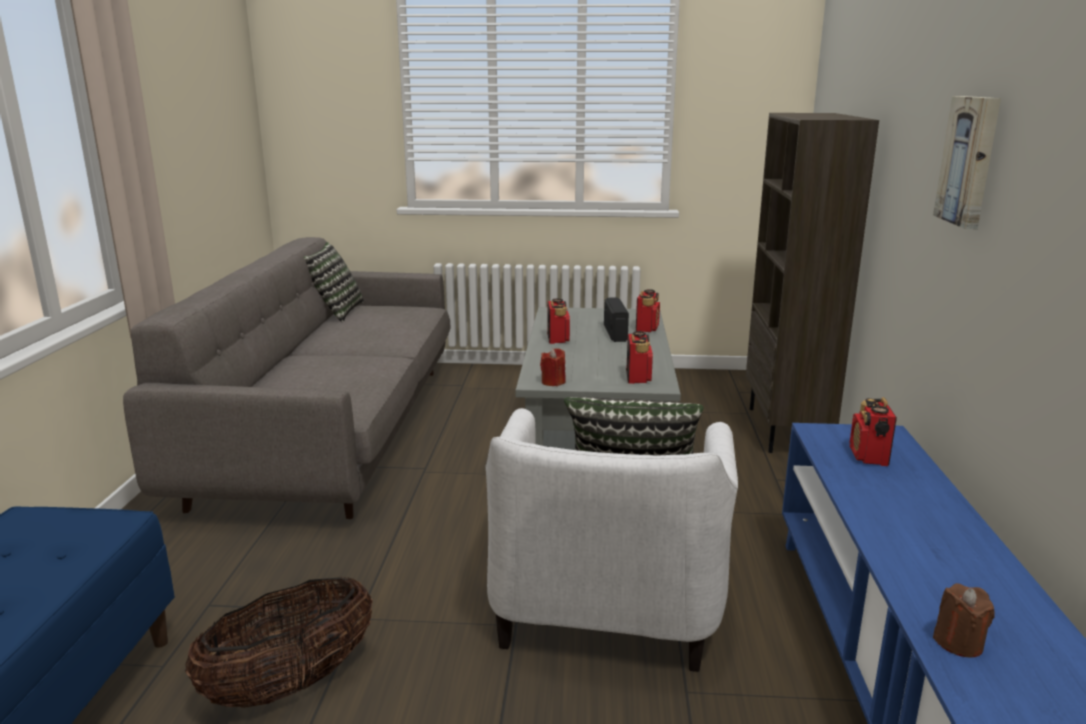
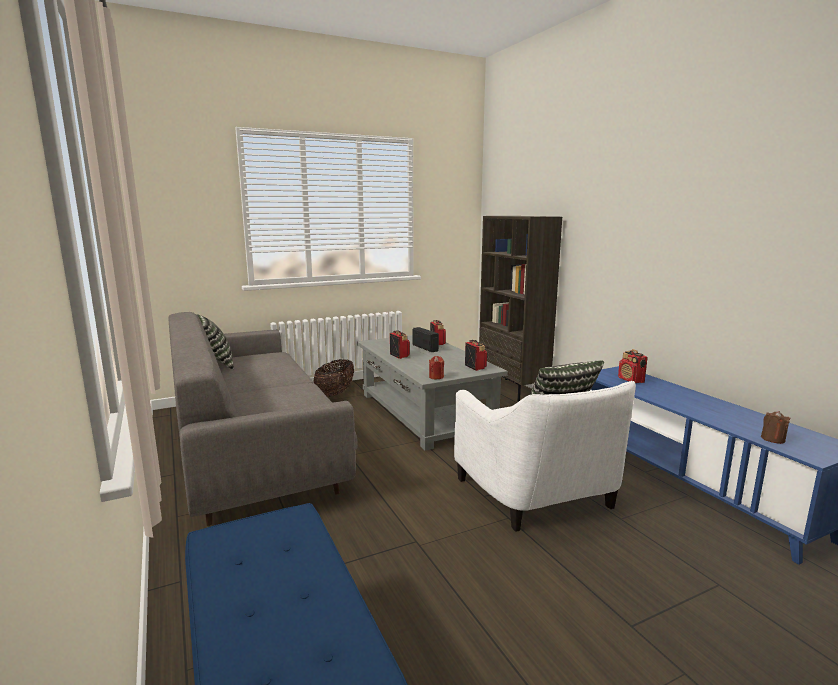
camera: 30 degrees left, 5 degrees down
basket [185,577,372,708] -> basket moved to [314,359,354,397]
picture [933,96,1001,229] -> none

